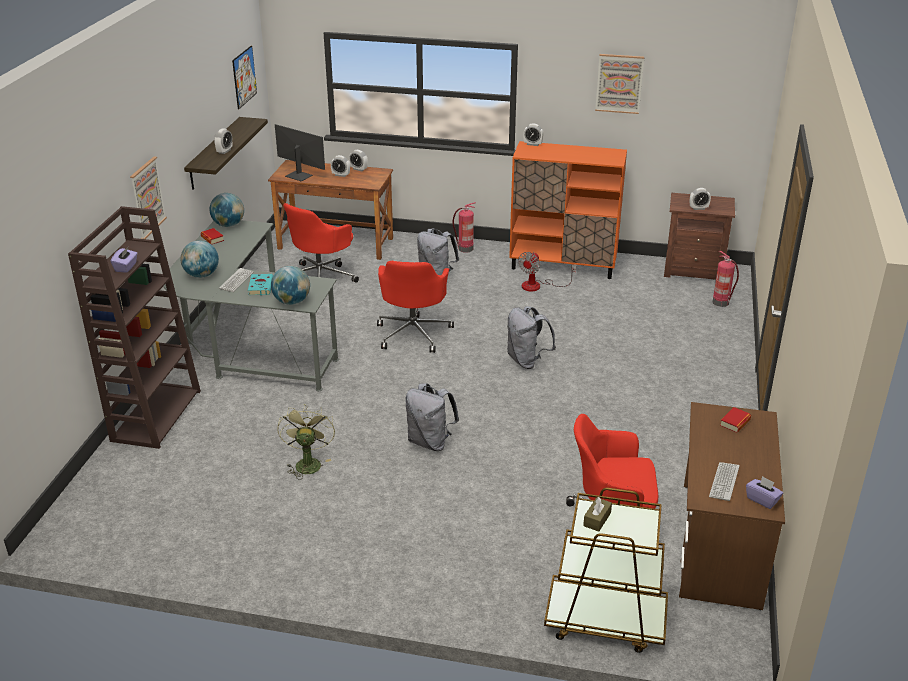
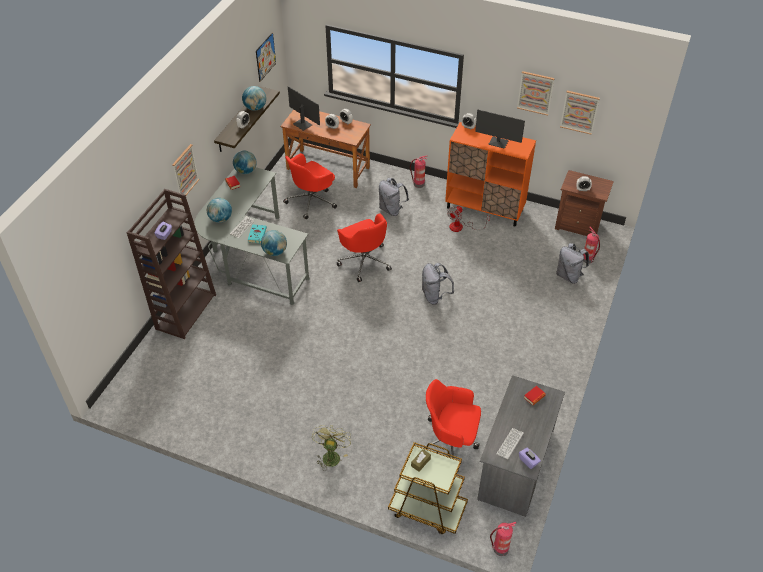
camera: 10 degrees right, 15 degrees up
green fan [277,404,335,480] -> green fan moved to [312,425,351,471]
red office chair [377,261,454,353] -> red office chair turned 45 degrees counterclockwise [337,213,392,282]
grey backpack [405,383,459,451] -> grey backpack moved to [556,243,589,284]
brown desk [679,402,785,610] -> grey desk [477,375,565,517]
none -> globe [242,86,266,111]
none -> monitor [475,110,525,149]
none -> fire extinguisher [490,522,517,556]
none -> picture [560,91,600,135]

